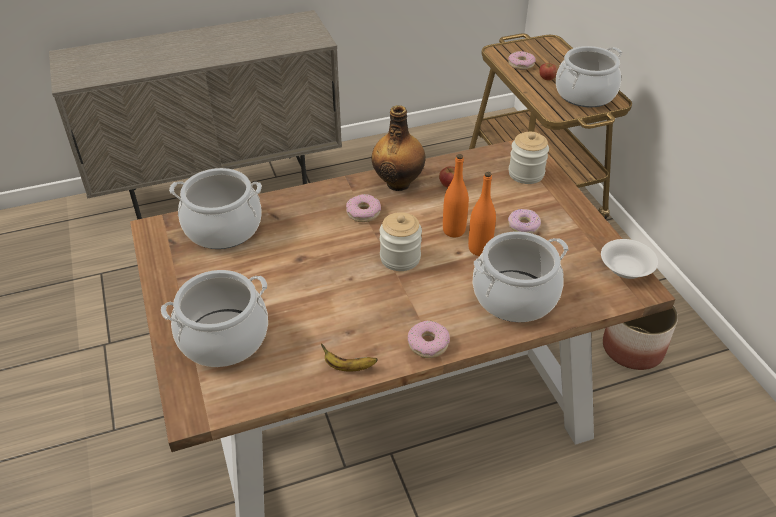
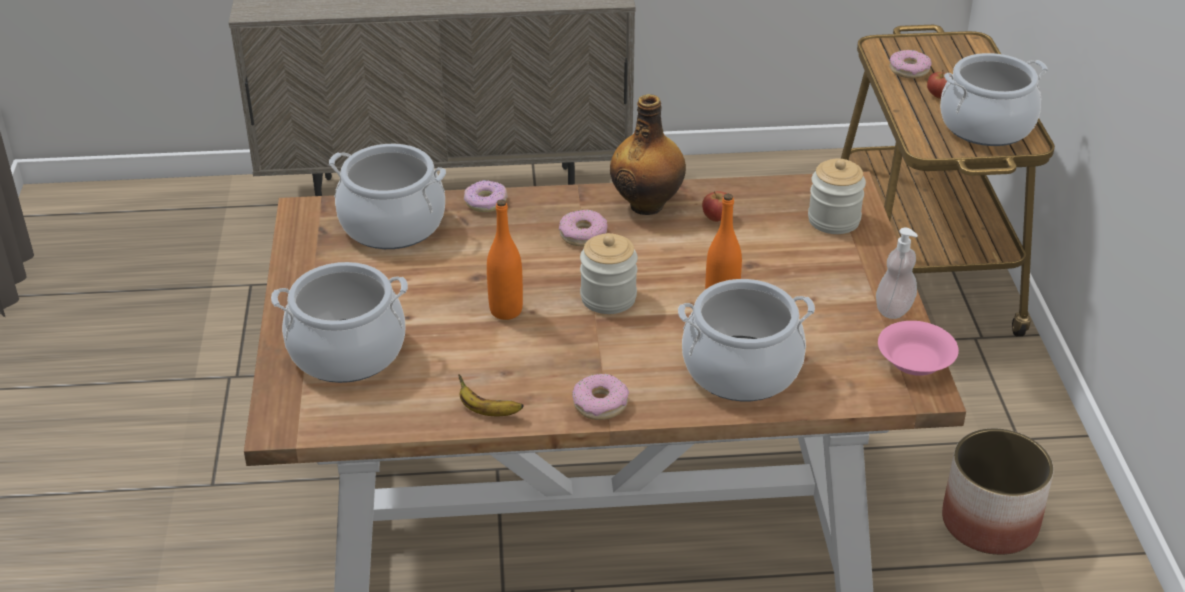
camera: 15 degrees right, 5 degrees down
orange bottle [443,154,469,237] -> orange bottle moved to [487,199,523,320]
donut [508,209,541,234] -> donut moved to [464,180,508,212]
white bowl [601,239,658,279] -> pink bowl [878,321,959,376]
none -> soap dispenser [876,228,918,319]

